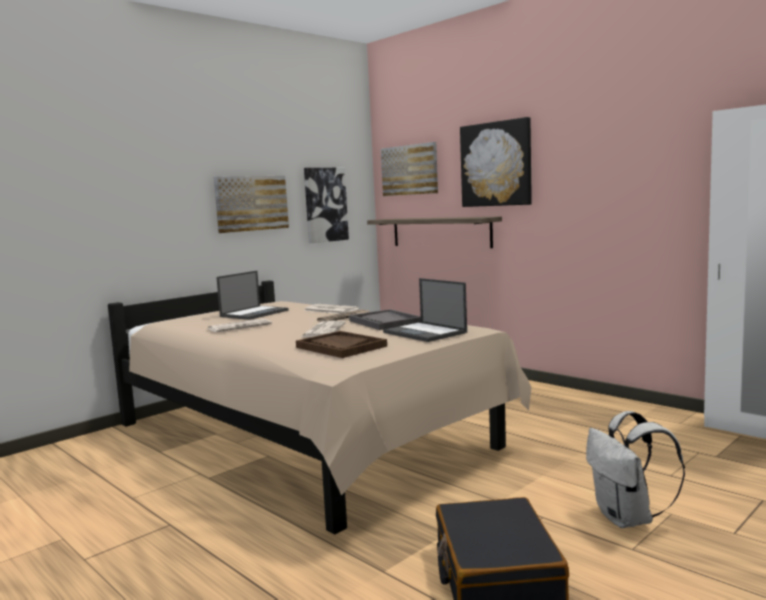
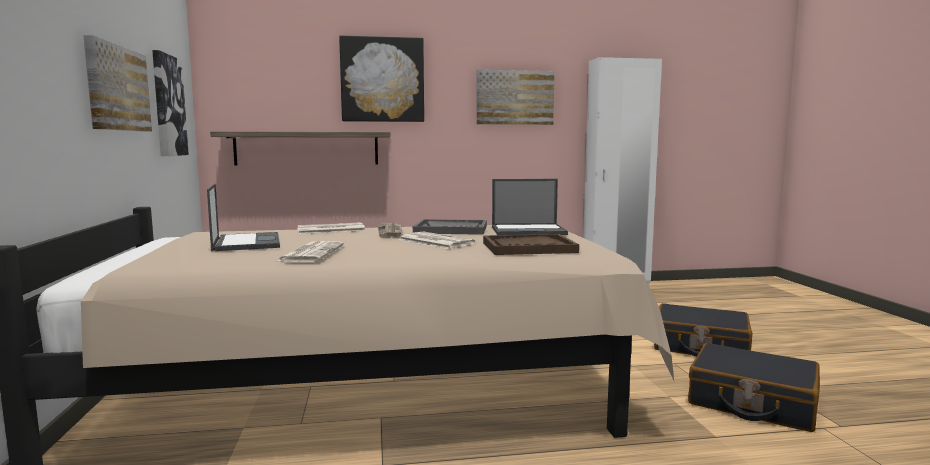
camera: 55 degrees left, 0 degrees up
picture [381,142,438,196] -> picture moved to [476,70,555,125]
white backpack [586,411,685,528] -> black suitcase [654,303,752,357]

